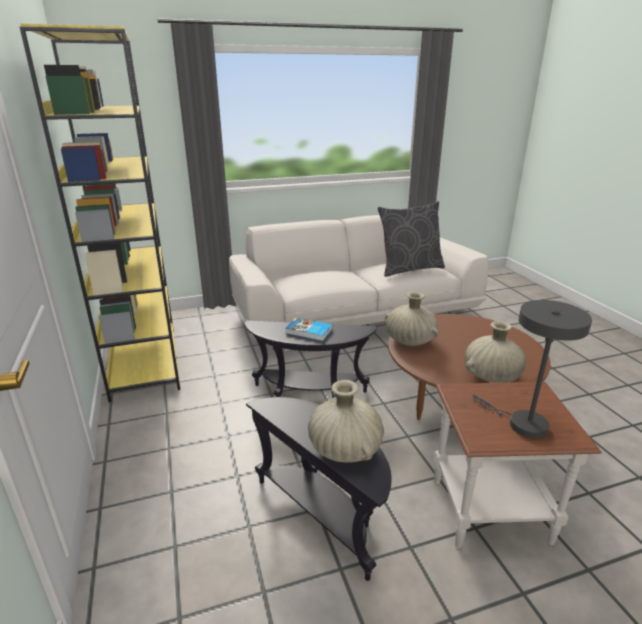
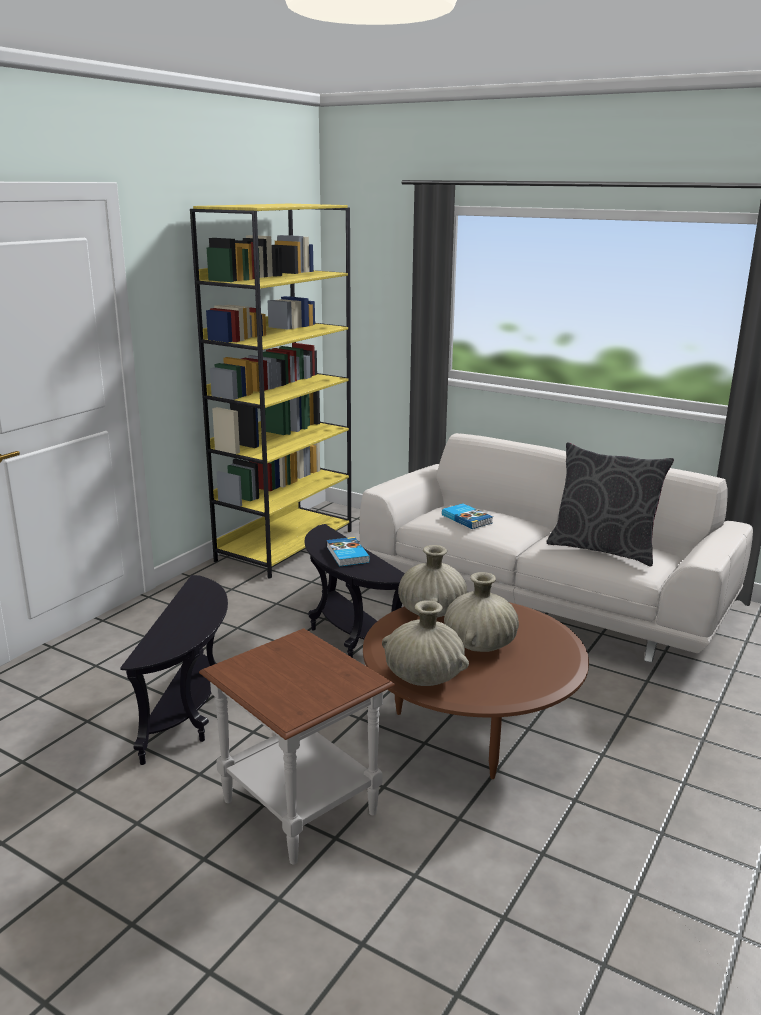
camera: 50 degrees right, 5 degrees down
beige vase [308,380,384,463] -> beige vase moved to [444,572,519,652]
grey table lamp [472,300,592,439] -> none
none -> book [442,504,493,529]

